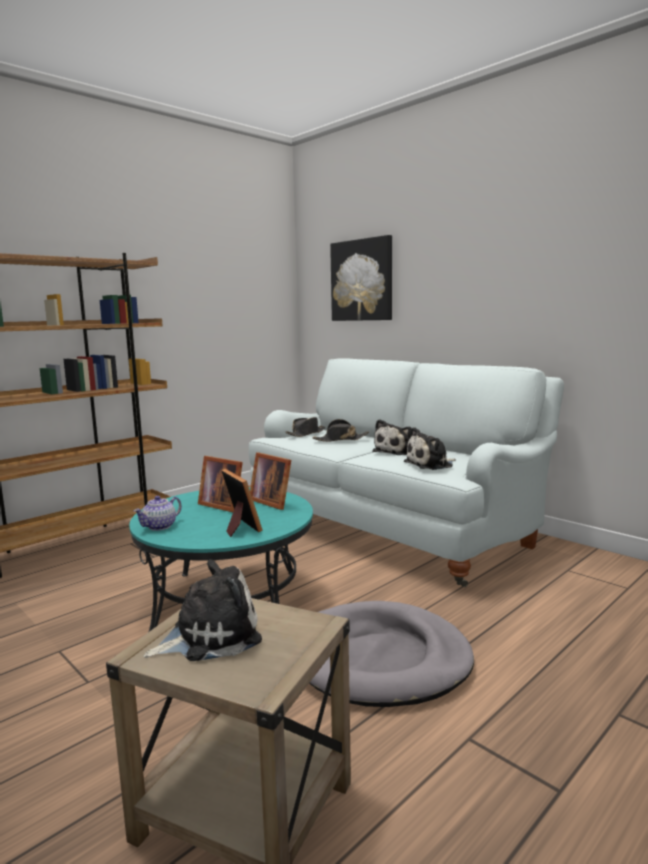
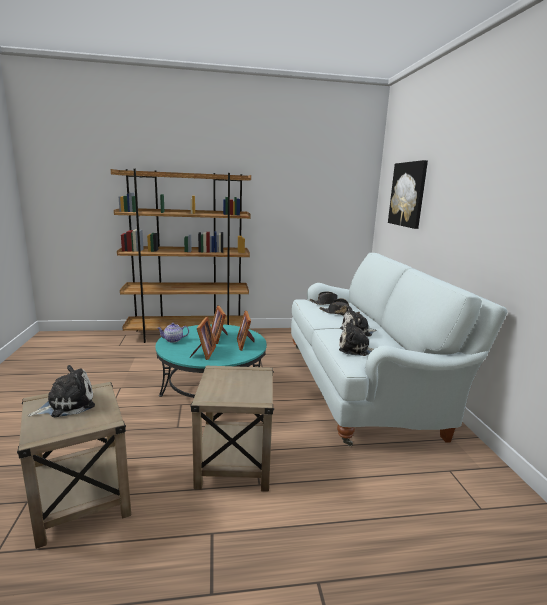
camera: 35 degrees right, 5 degrees up
plush toy [143,559,262,661] -> plush toy turned 45 degrees counterclockwise [28,365,95,417]
grey dog bed [309,601,474,707] -> beige side table [190,366,274,492]

